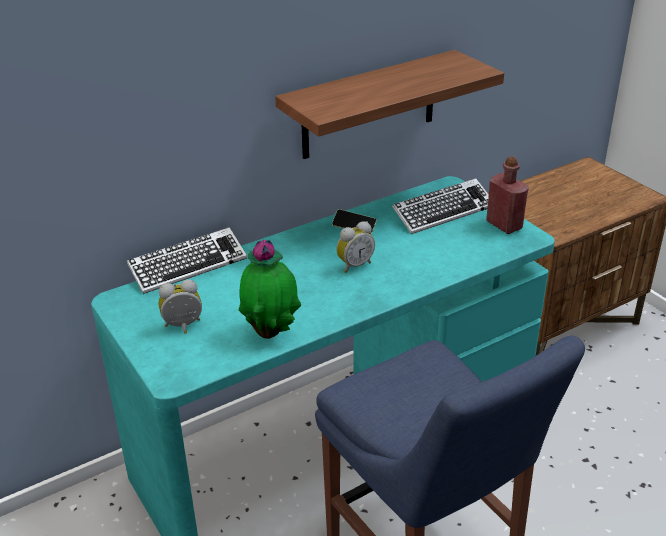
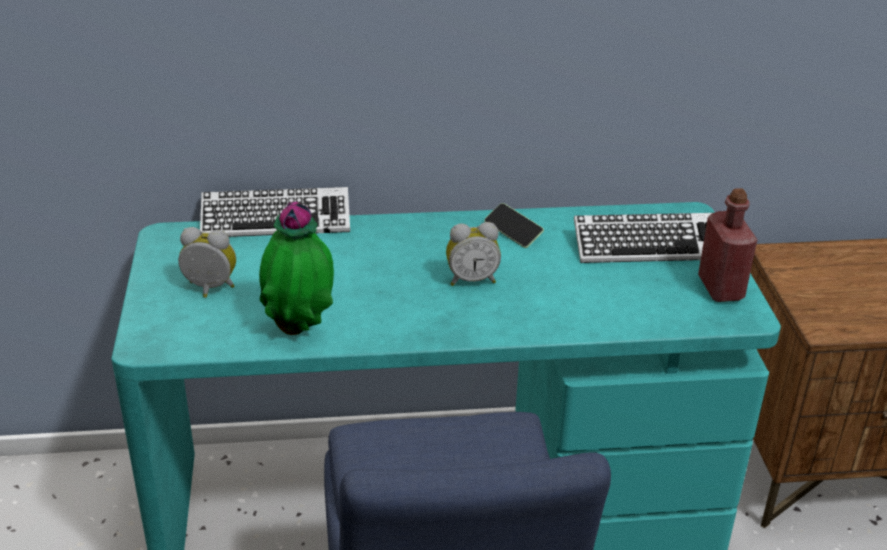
camera: 25 degrees right, 0 degrees up
shelf [275,50,504,159] -> none

